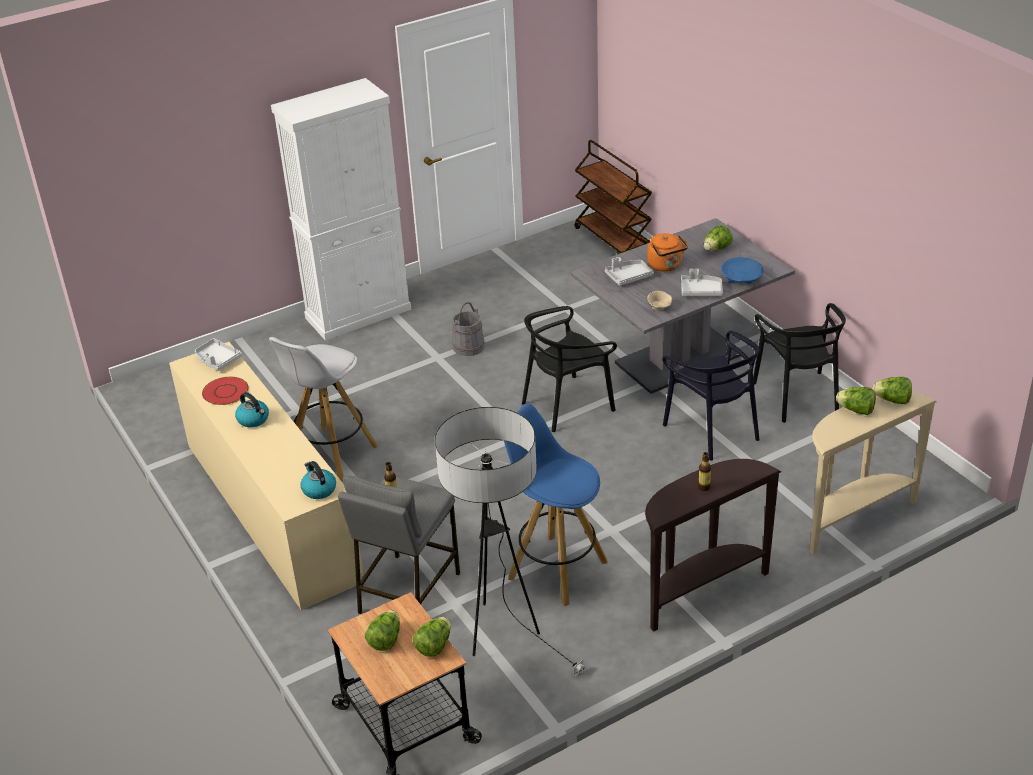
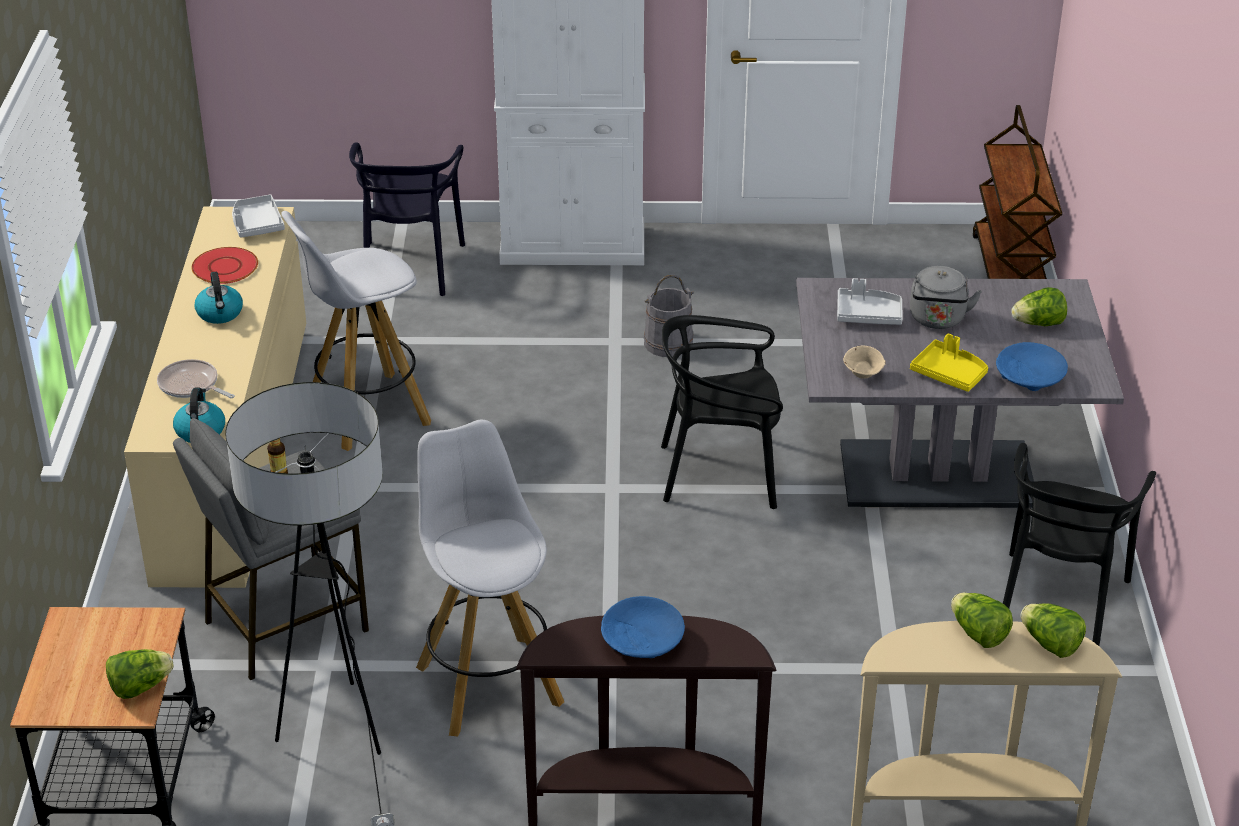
camera: 30 degrees right, 0 degrees up
lettuce [365,610,400,651] -> none
blue stool [504,404,608,606] -> white stool [416,420,564,737]
orange kettle [647,233,688,272] -> grey kettle [910,266,982,329]
black chair [662,331,759,460] -> black chair moved to [349,142,465,296]
grey tray [681,269,723,296] -> yellow tray [910,334,988,392]
bottle [698,452,711,491] -> blue bowl [601,596,685,658]
none -> frying pan [157,359,235,398]

